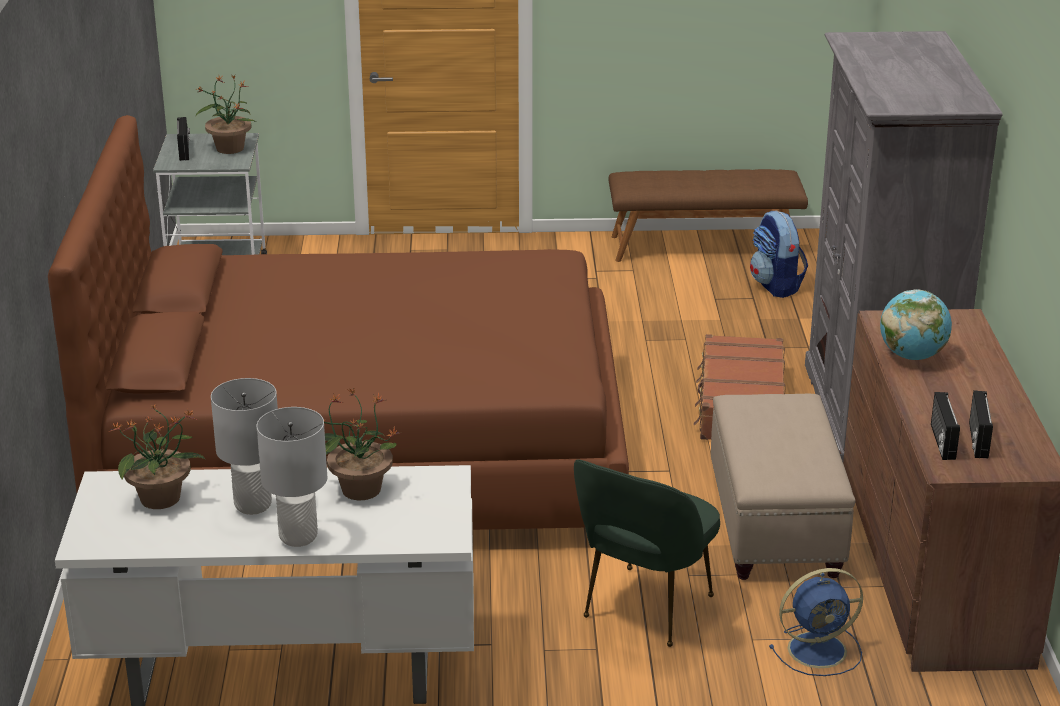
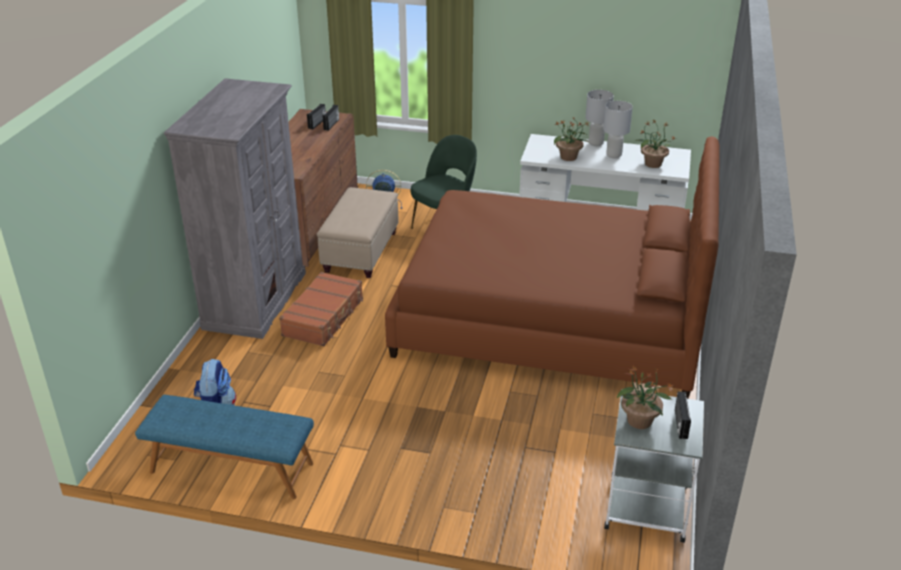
camera: 165 degrees left, 5 degrees up
brown bench [609,169,808,262] -> blue bench [135,395,314,499]
globe [880,289,952,360] -> none

